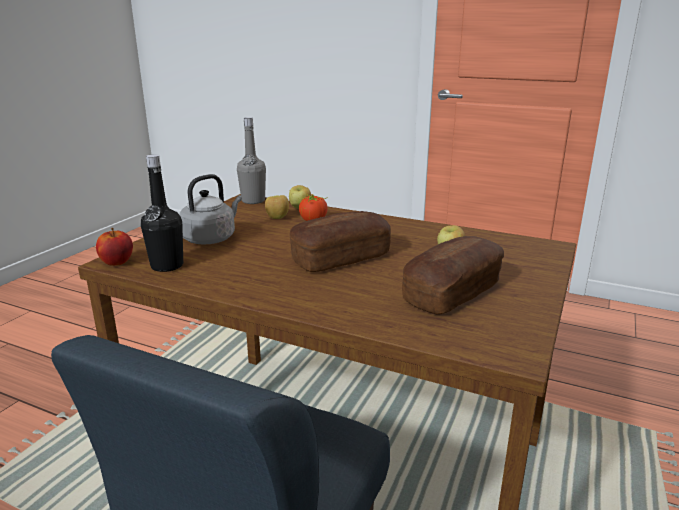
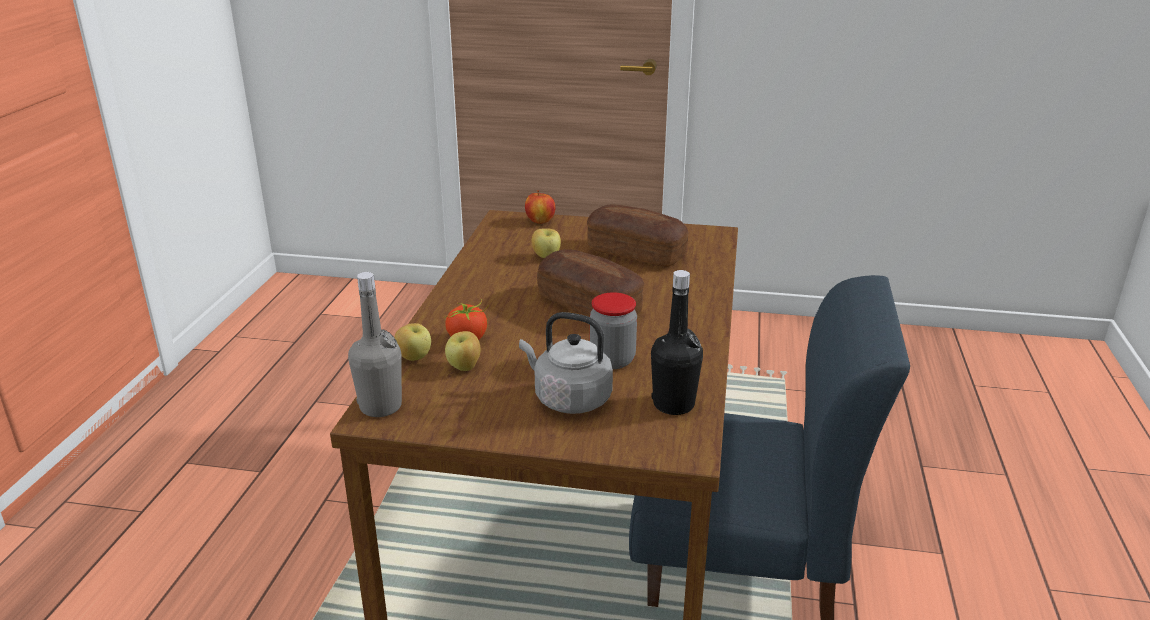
camera: 105 degrees left, 5 degrees up
apple [96,228,133,266] -> apple moved to [525,190,556,224]
none -> jar [590,292,637,369]

